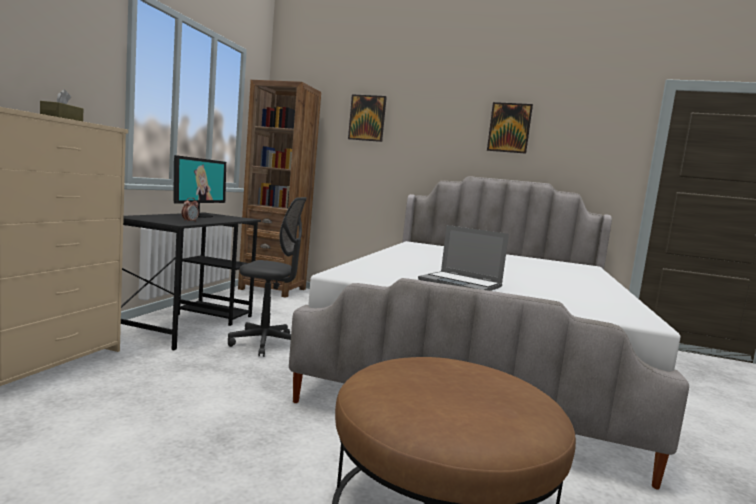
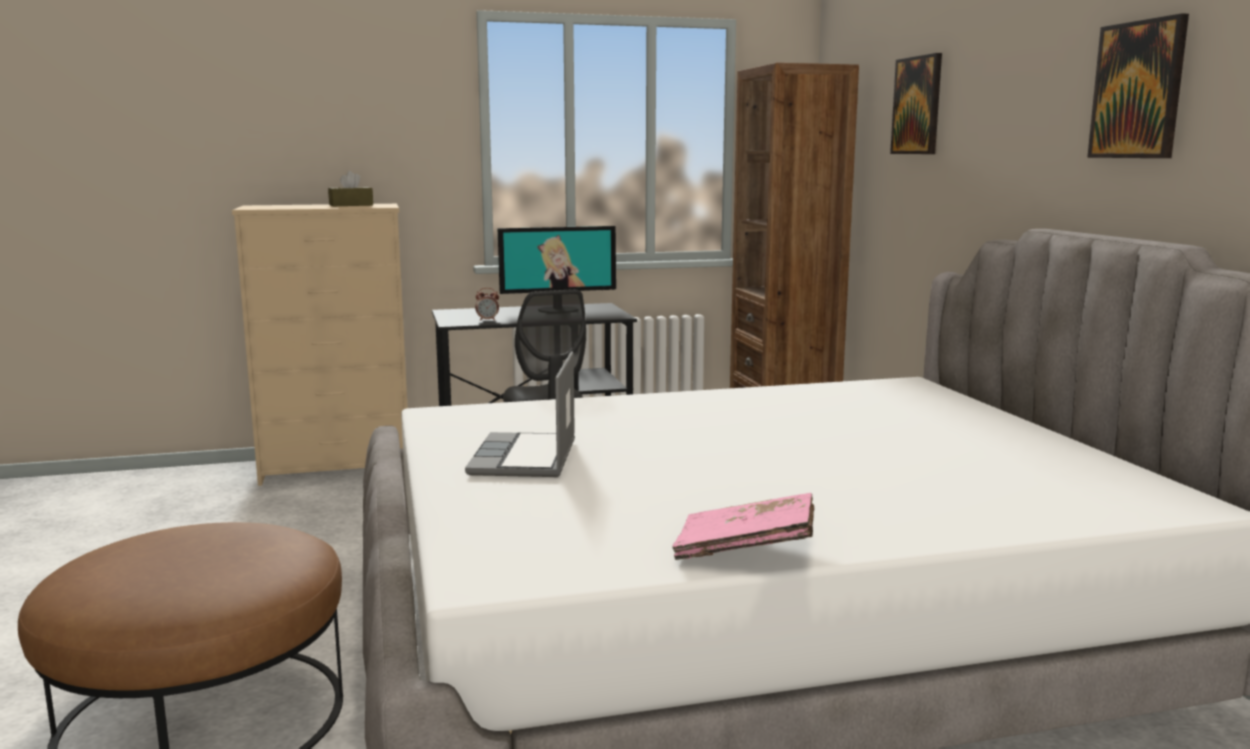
camera: 60 degrees right, 5 degrees up
none -> pink book [672,493,814,560]

